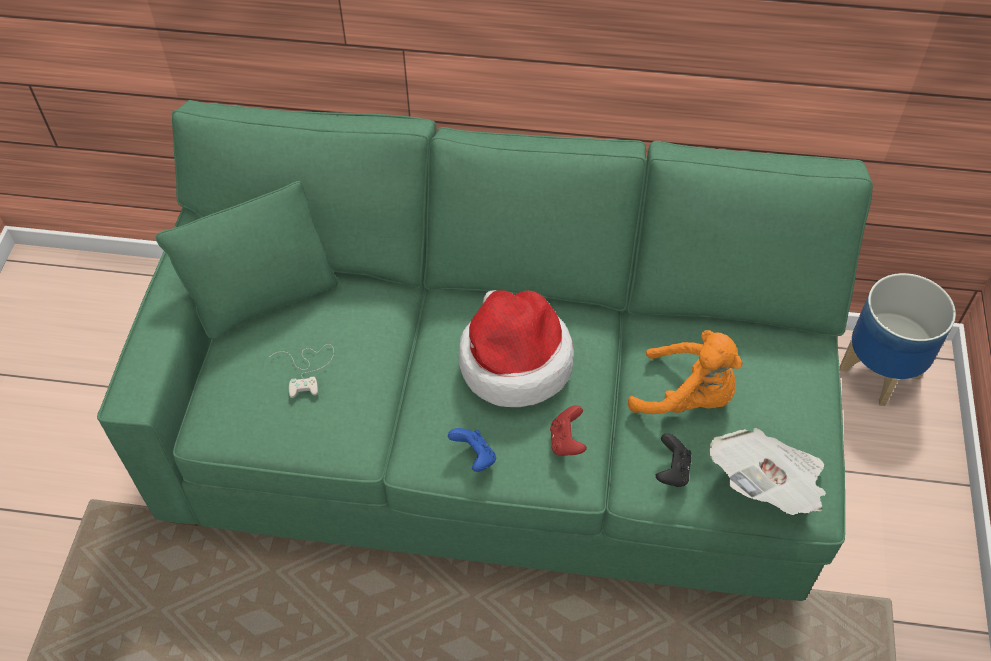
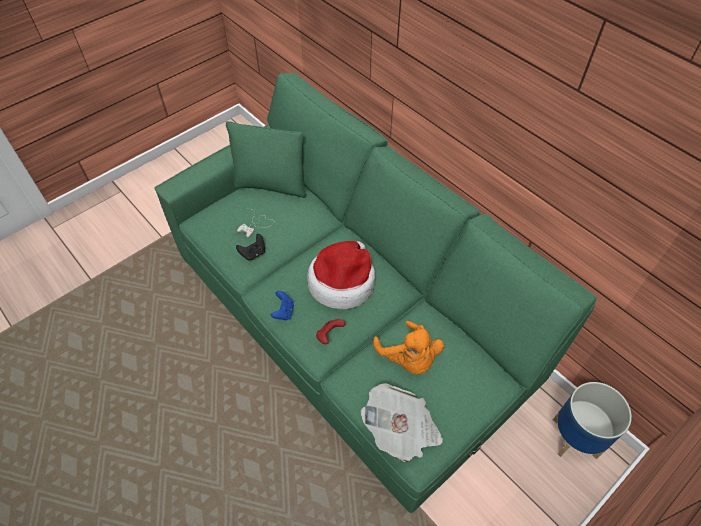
camera: 40 degrees right, 0 degrees up
black game controller [656,433,691,487] -> black game controller moved to [236,234,265,261]

